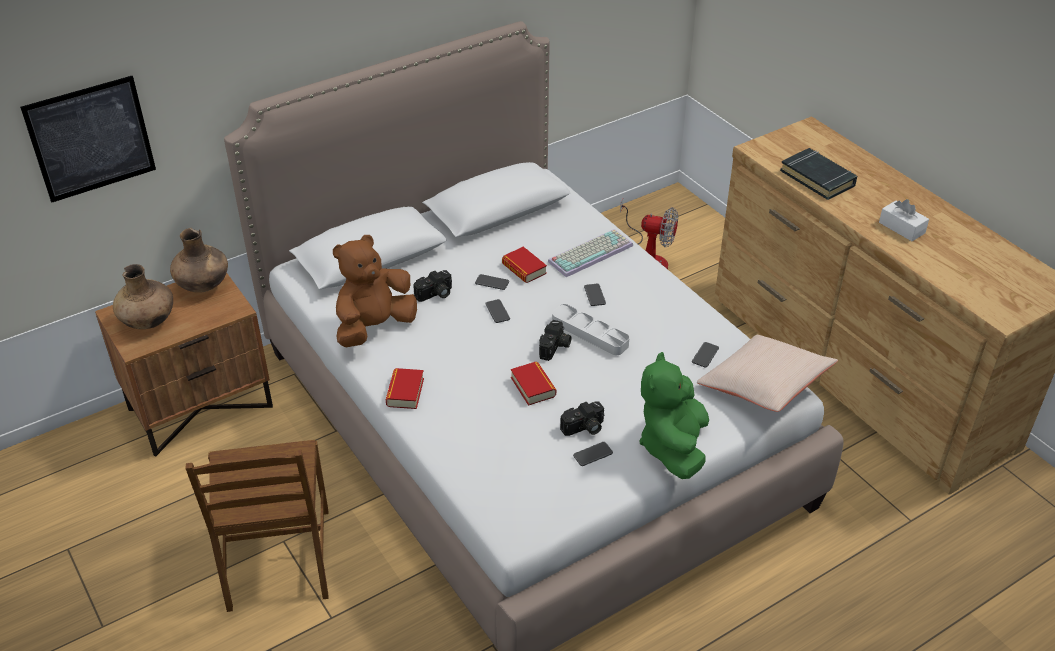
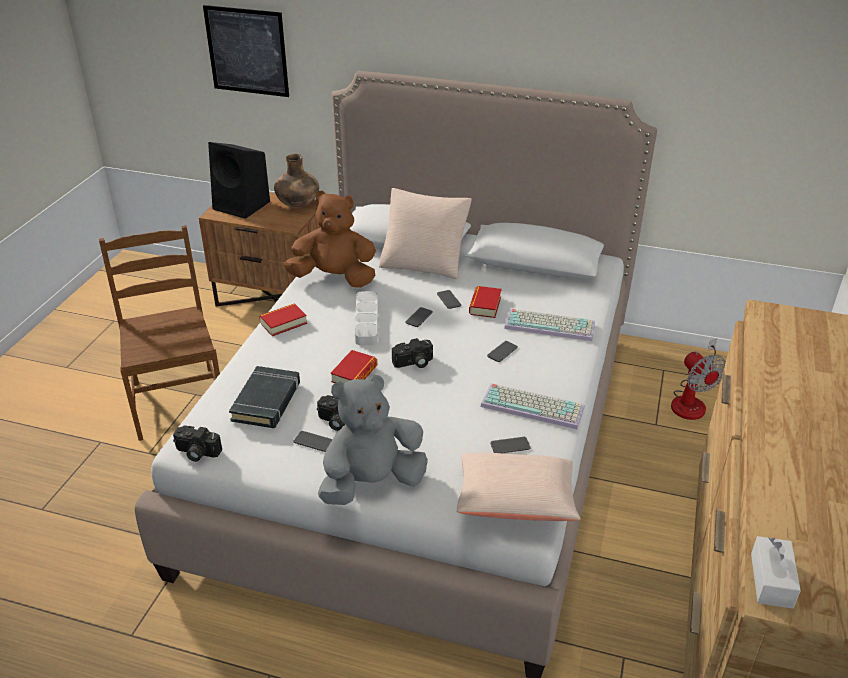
camera: 50 degrees right, 5 degrees down
brown vase [113,264,173,329] -> black speaker [208,142,270,219]
brown chair [186,440,329,612] -> brown chair turned 120 degrees clockwise [99,225,220,441]
camera [413,270,452,302] -> camera moved to [173,426,222,462]
grey tray [552,304,630,355] -> grey tray moved to [355,291,378,345]
green plush toy [640,352,709,479] -> grey plush toy [318,375,428,505]
black book [780,148,857,200] -> black book moved to [229,366,300,428]
white tissue box [879,199,929,241] -> white tissue box moved to [751,536,801,609]
none -> beige pillow [379,188,472,279]
none -> keyboard [481,383,585,429]

